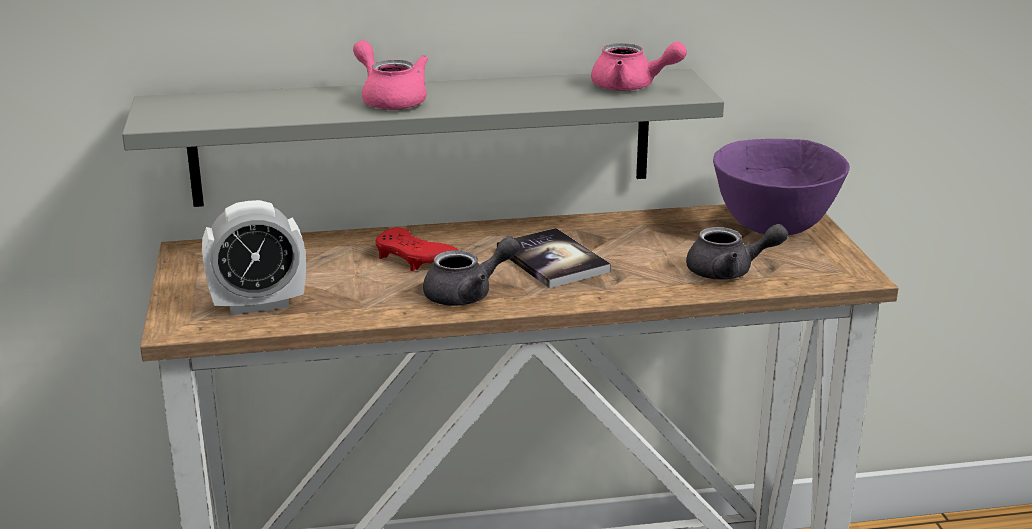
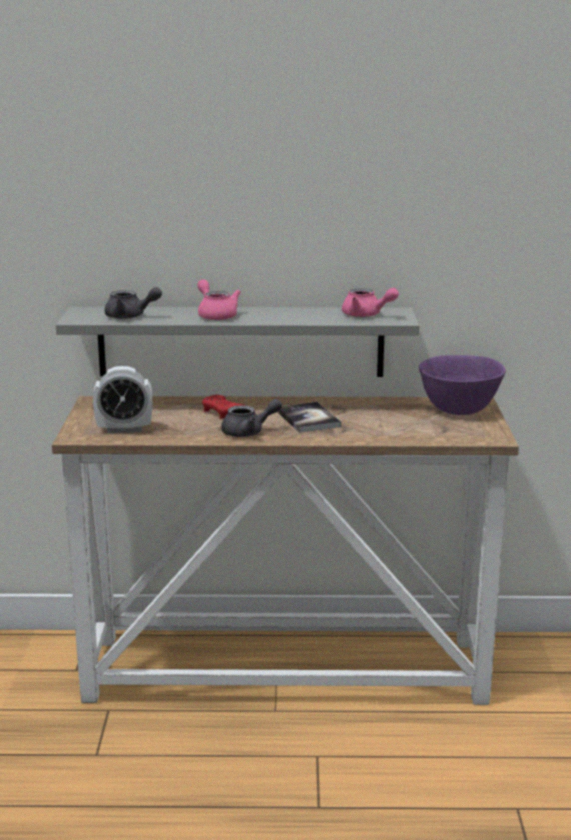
camera: 10 degrees right, 5 degrees down
grey teapot [686,224,788,280] -> grey teapot moved to [105,287,162,319]

